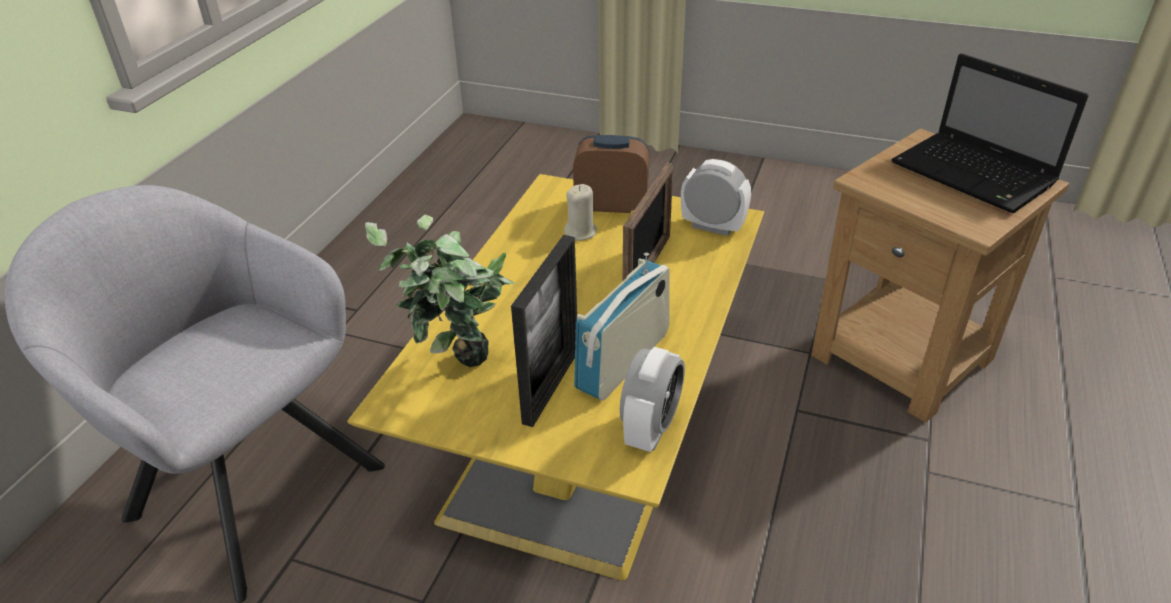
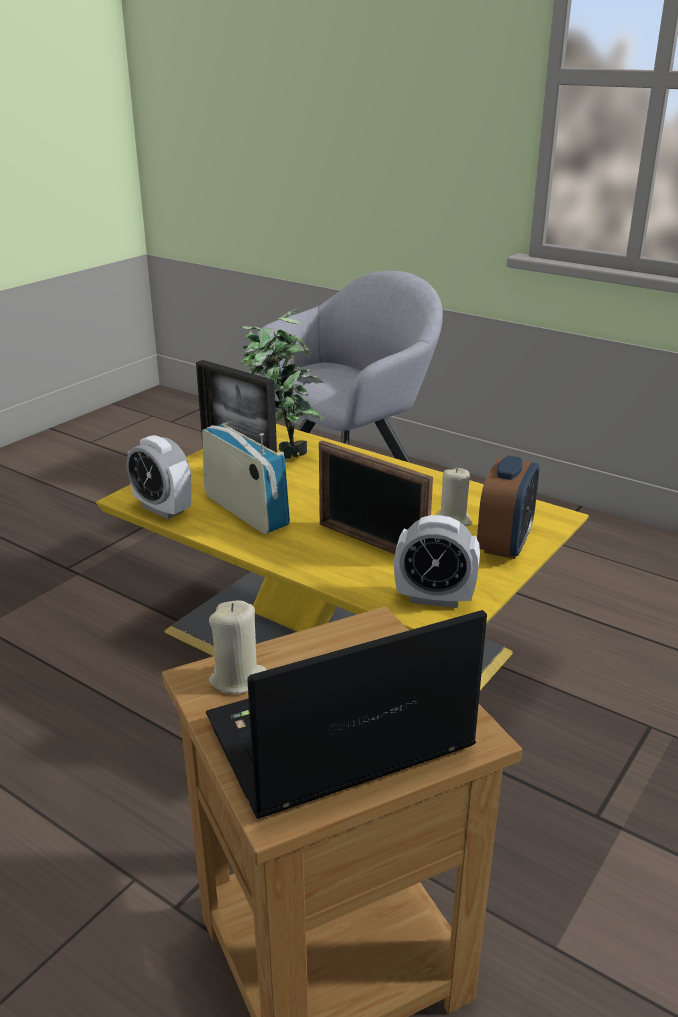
camera: 105 degrees right, 10 degrees down
alarm clock [681,159,751,236] -> alarm clock turned 60 degrees clockwise [394,515,480,608]
none -> beige candle [209,600,267,694]

